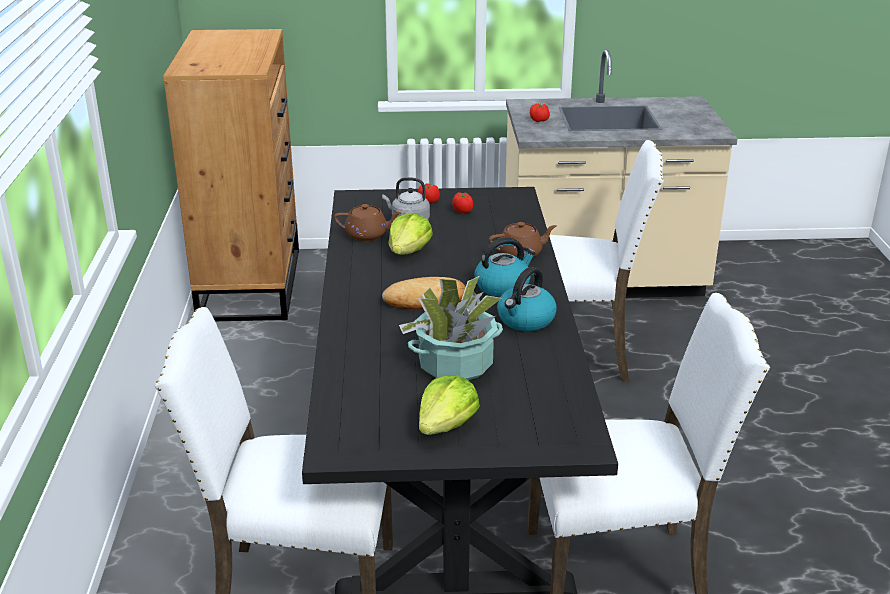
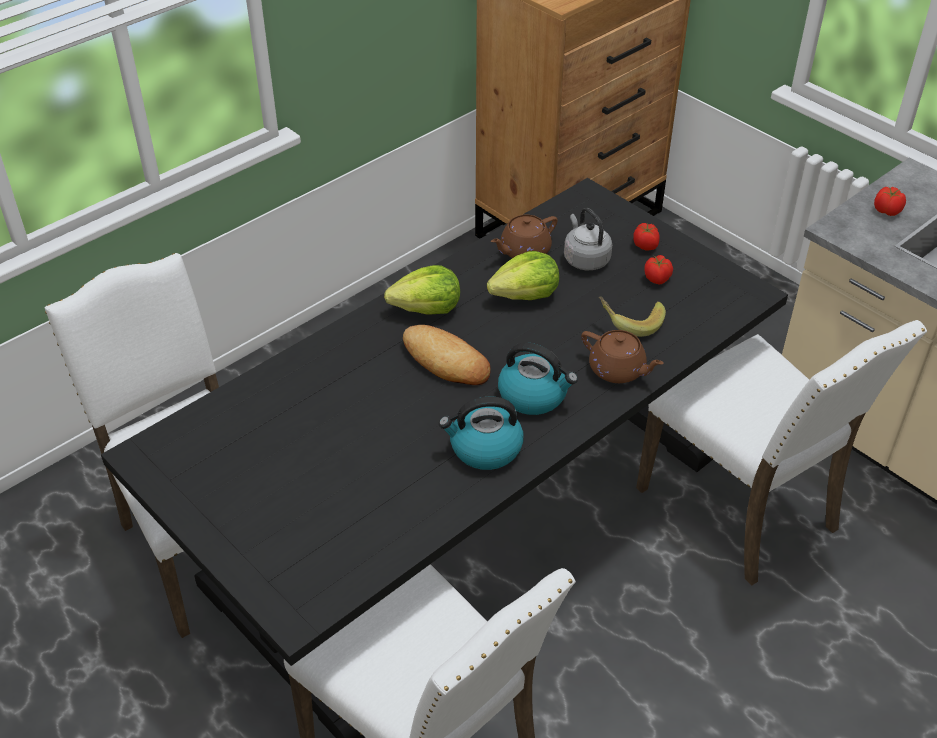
camera: 50 degrees right, 15 degrees up
brown teapot [334,204,402,241] -> brown teapot turned 90 degrees clockwise [491,215,557,258]
potted plant [399,276,503,380] -> none
lettuce [419,375,480,435] -> lettuce moved to [384,265,460,315]
none -> banana [599,297,666,337]

